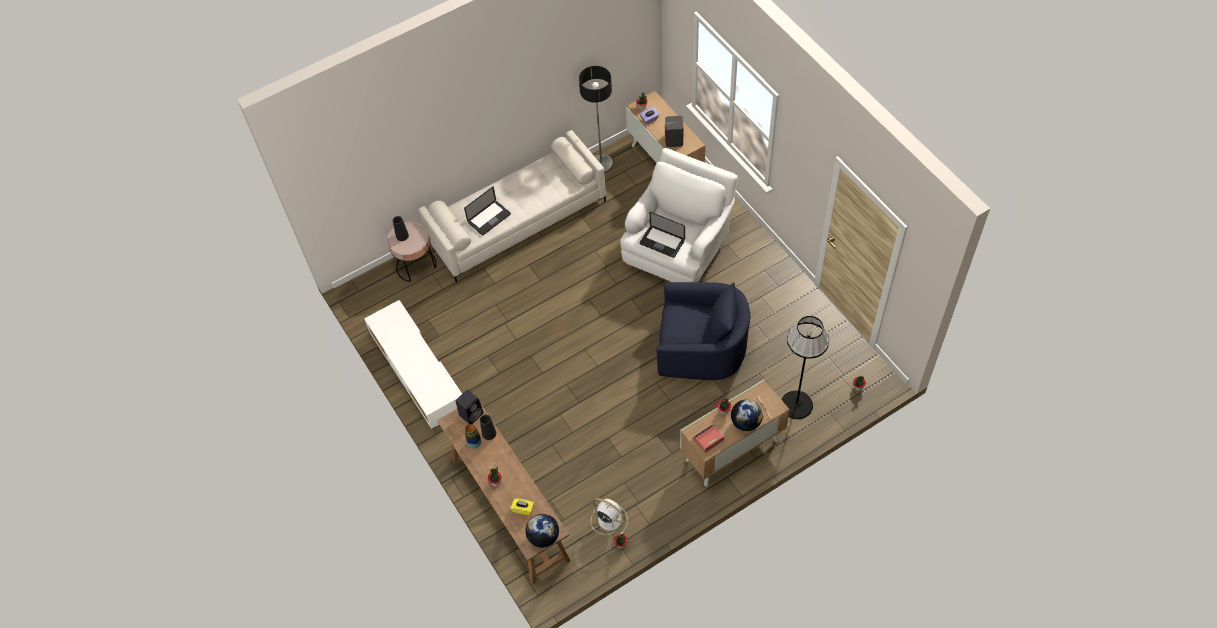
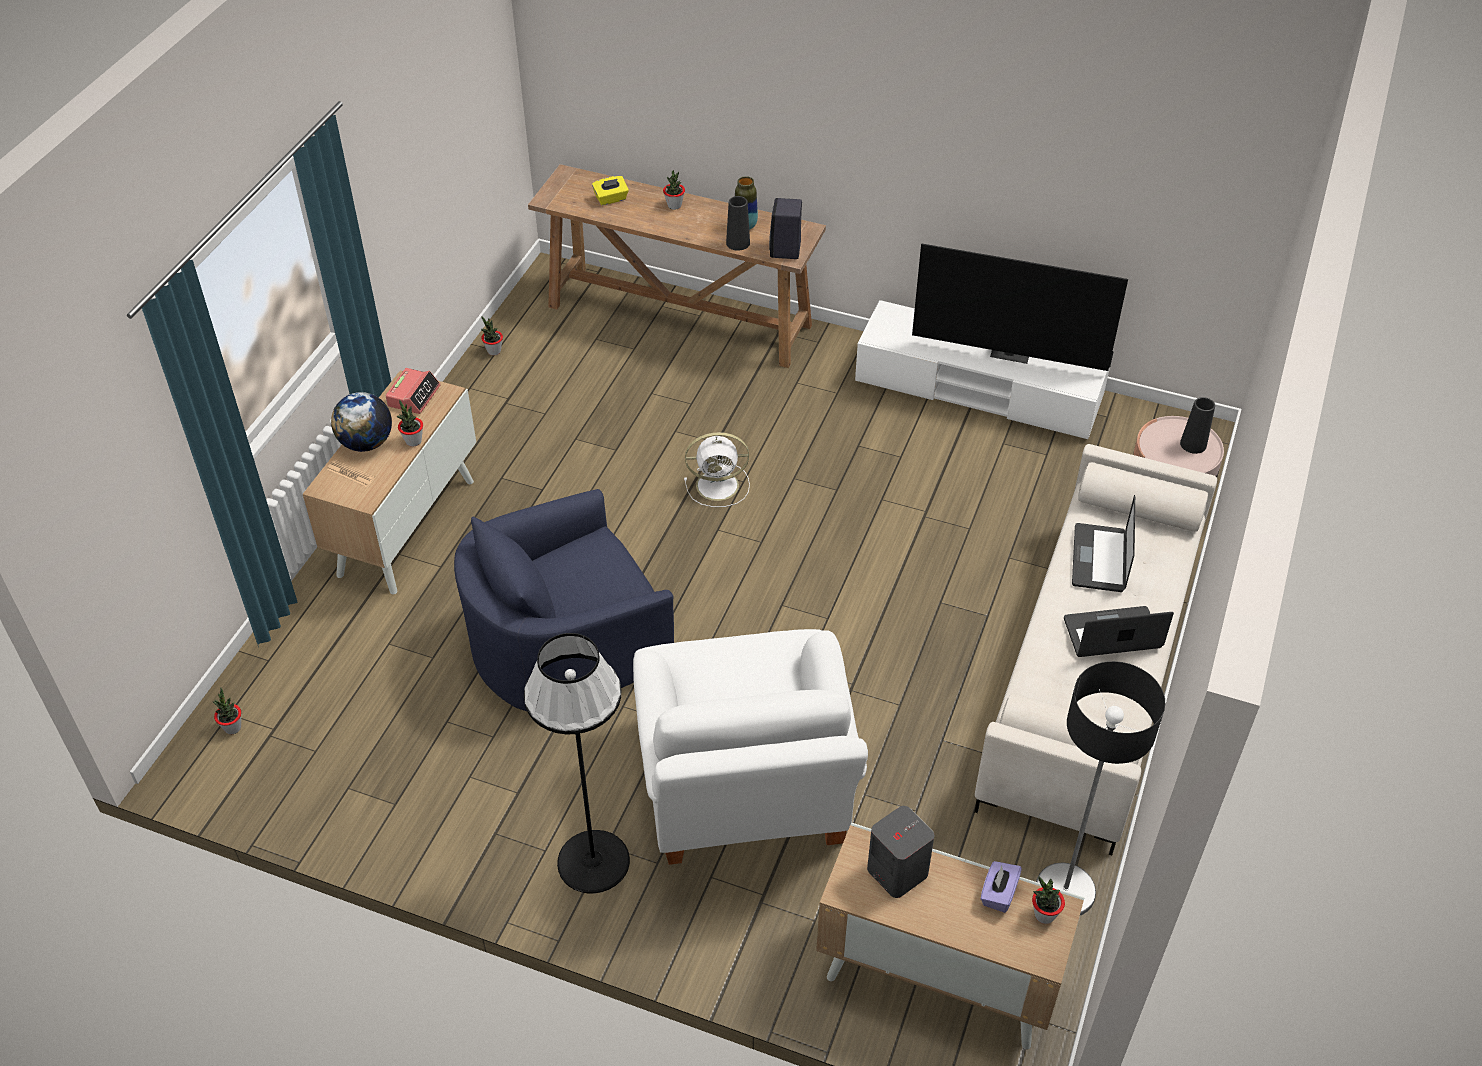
camera: 140 degrees right, 10 degrees down
globe [525,514,559,548] -> none
white fan [591,498,628,535] -> white fan moved to [684,432,750,507]
laptop [639,212,685,258] -> laptop moved to [1064,606,1174,657]
black floor lamp [781,316,829,419] -> black floor lamp moved to [524,633,630,894]
none -> television [912,243,1128,371]

